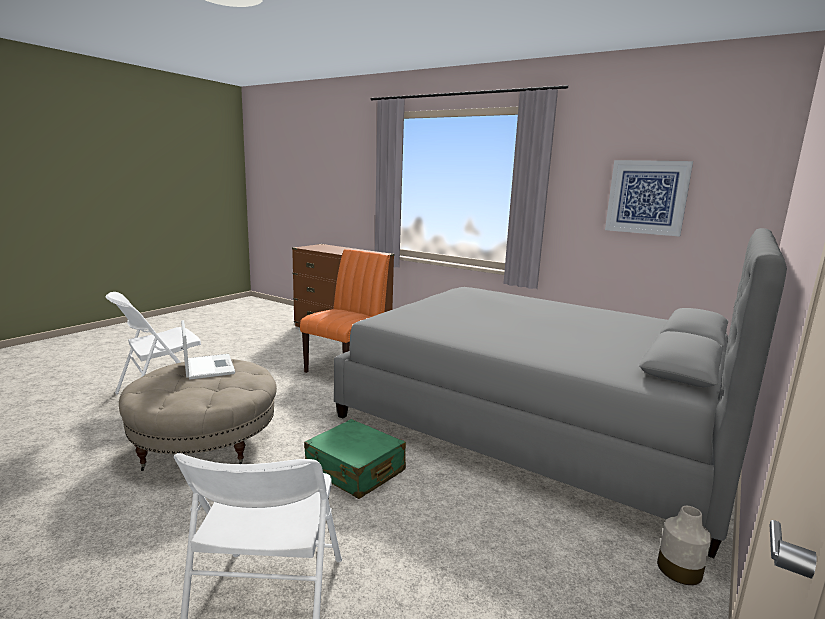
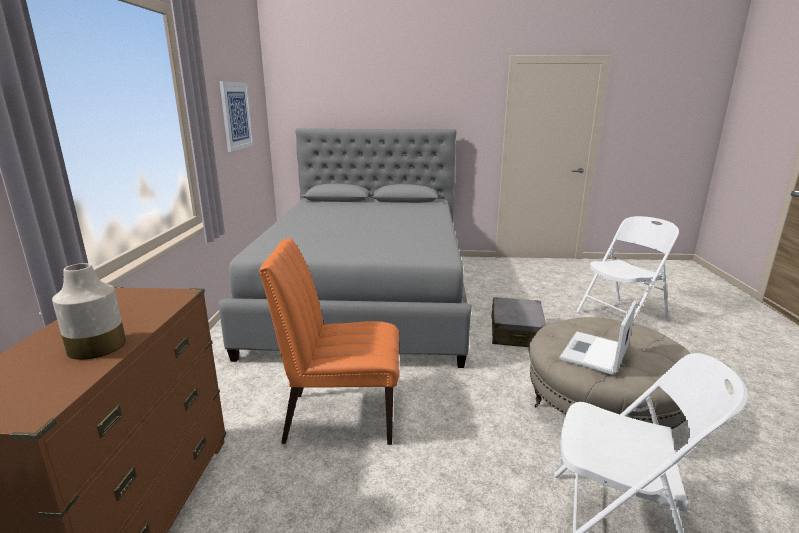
camera: 120 degrees left, 5 degrees up
green suitcase [304,419,406,499] -> grey suitcase [491,297,546,347]
beige vase [657,506,711,585] -> beige vase moved to [52,263,126,360]

